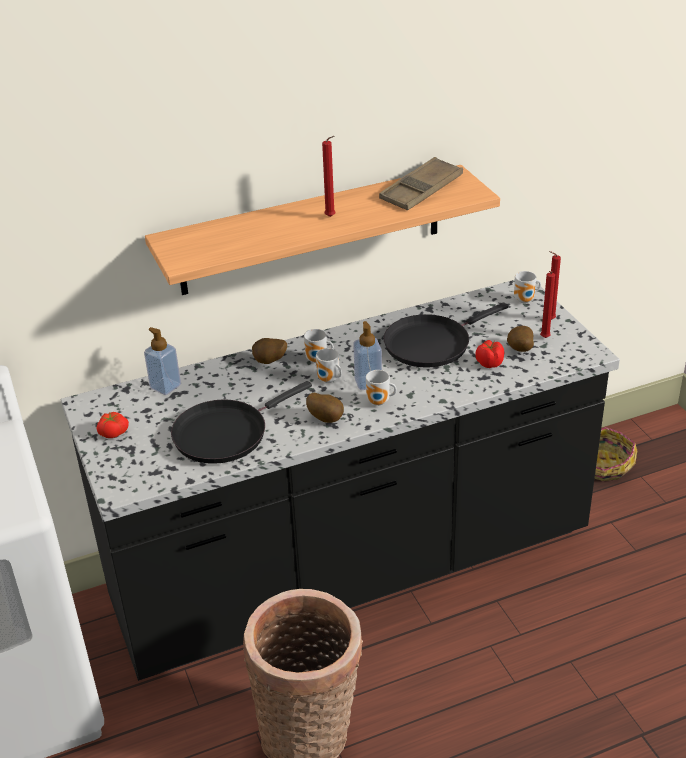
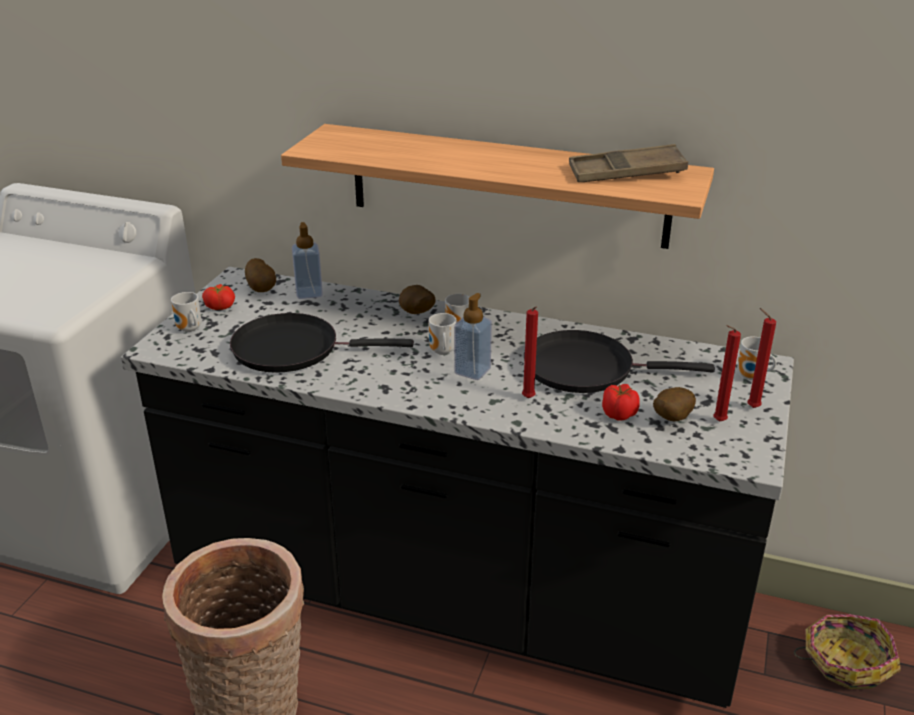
camera: 40 degrees right, 5 degrees down
potato [306,393,344,423] -> potato moved to [245,258,276,292]
red candle [322,136,335,217] -> red candle moved to [522,307,538,398]
mug [366,370,397,406] -> mug moved to [171,292,201,332]

